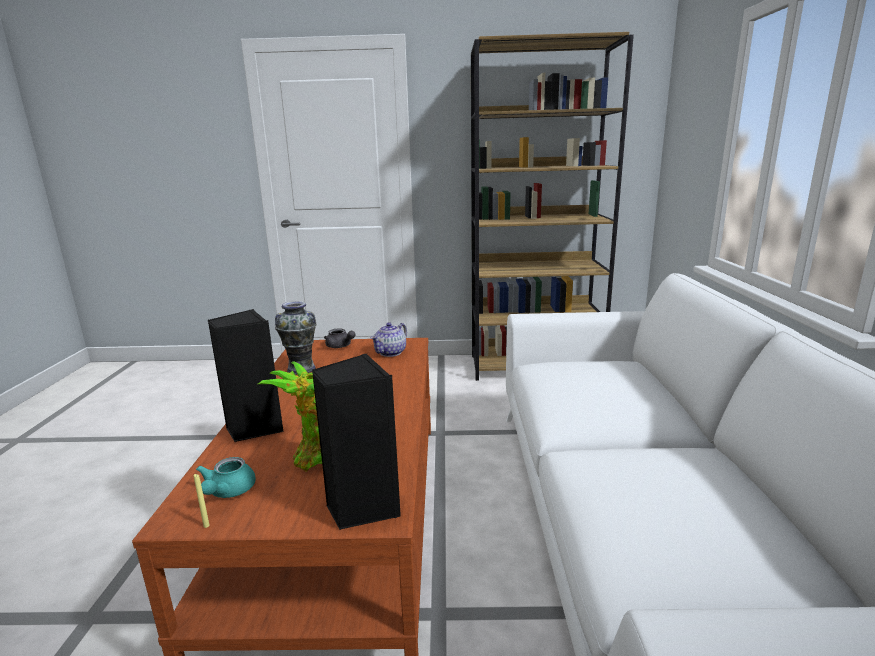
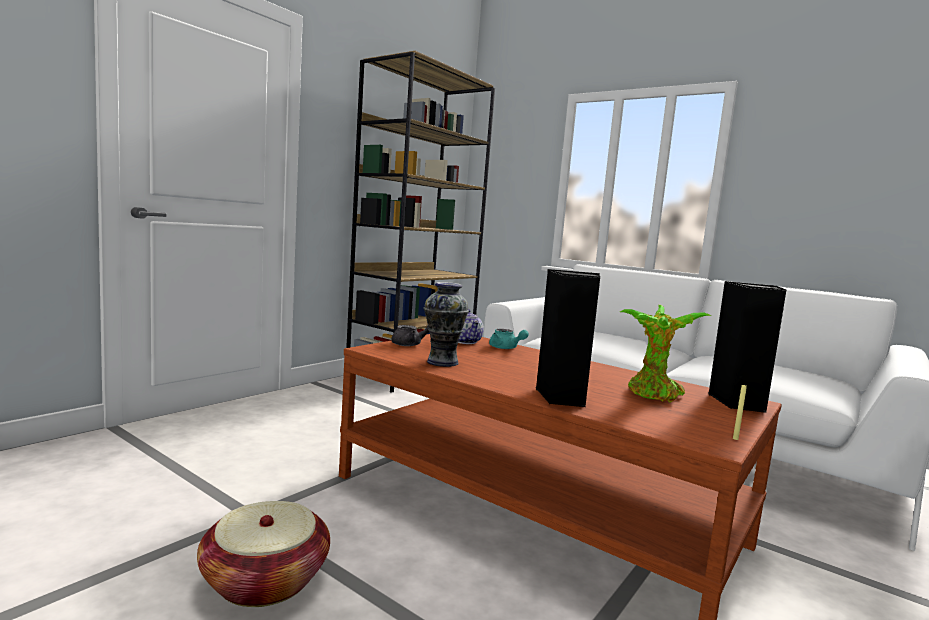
camera: 55 degrees left, 10 degrees down
turquoise teapot [196,457,256,498] -> turquoise teapot moved to [489,329,529,349]
none -> basket [197,501,330,607]

